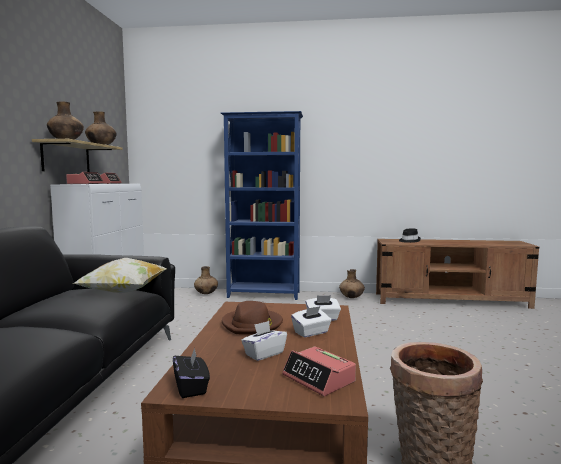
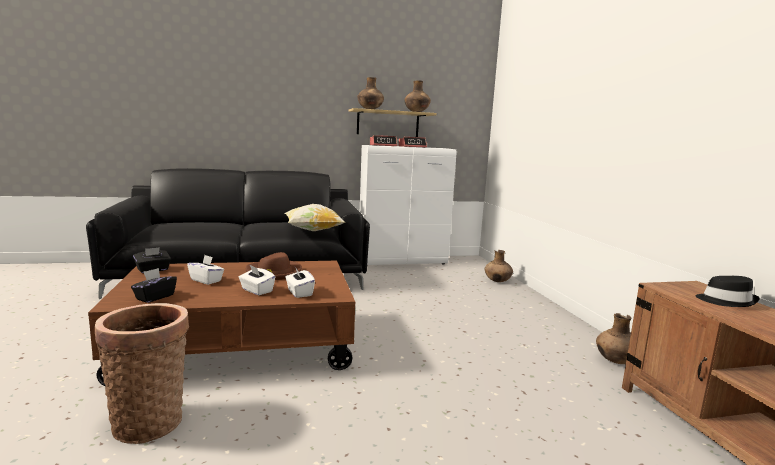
camera: 70 degrees right, 5 degrees up
blue bookcase [221,111,303,300] -> none
alarm clock [282,346,356,396] -> black tissue box [131,268,177,303]

